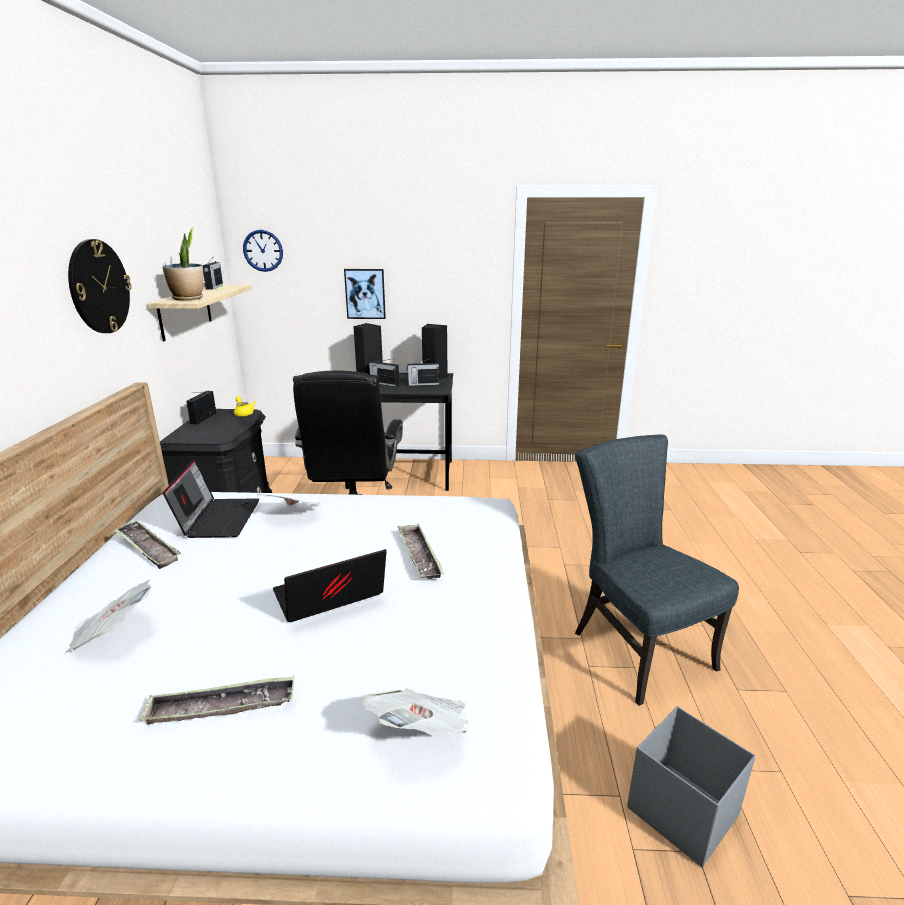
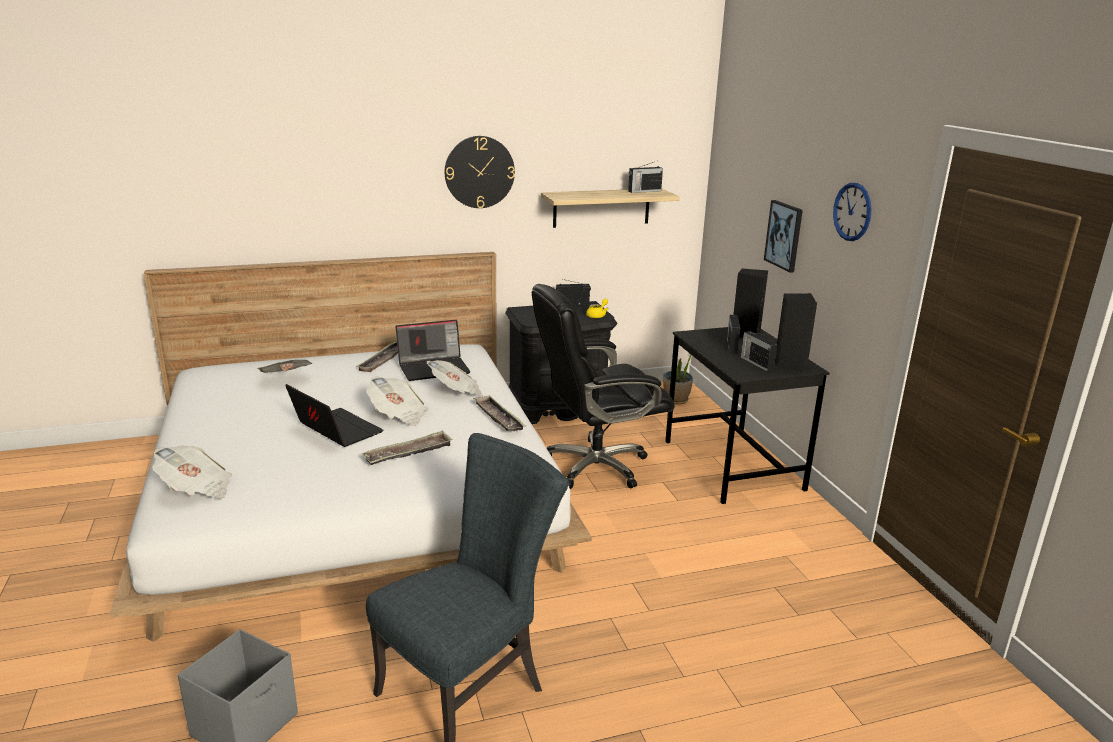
camera: 70 degrees right, 0 degrees up
tray [139,676,294,725] -> tray moved to [473,395,526,431]
potted plant [162,227,204,301] -> potted plant moved to [663,355,693,404]
wall clock [243,230,283,272] -> wall clock moved to [833,183,872,241]
none -> newspaper [366,377,428,426]

